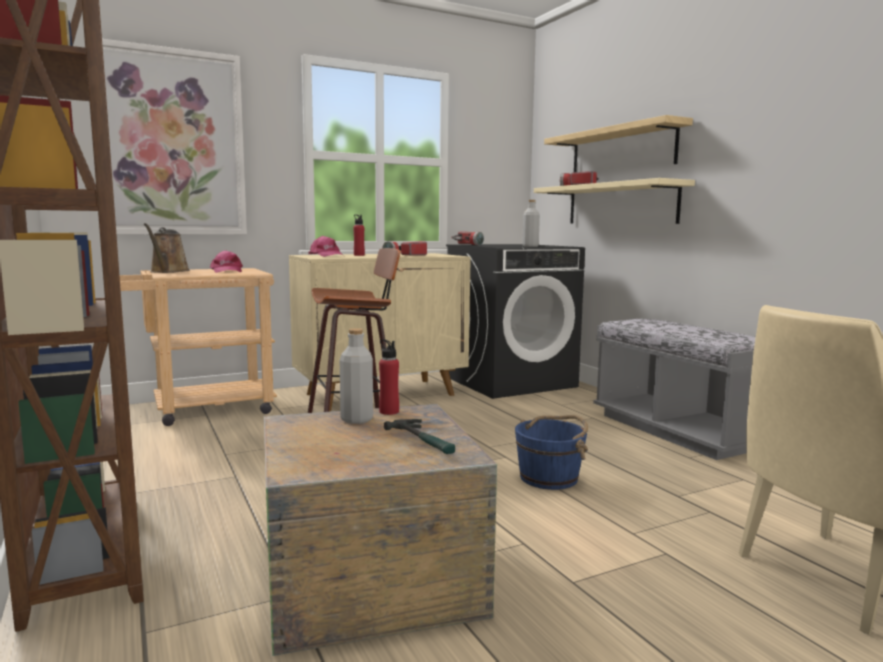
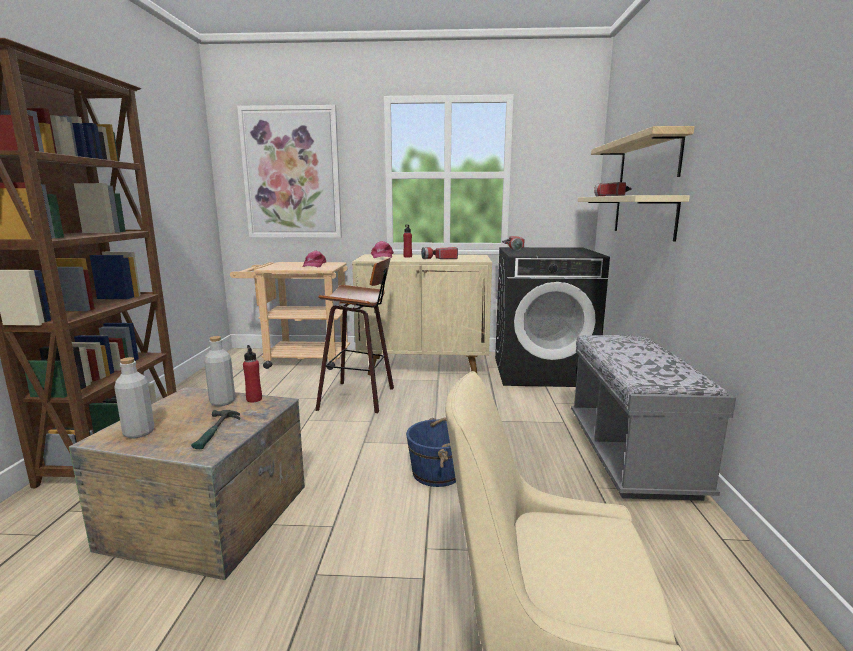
camera: 30 degrees right, 5 degrees up
brown watering can [144,223,190,273] -> none
grey bottle [522,200,540,247] -> grey bottle moved to [114,357,154,438]

